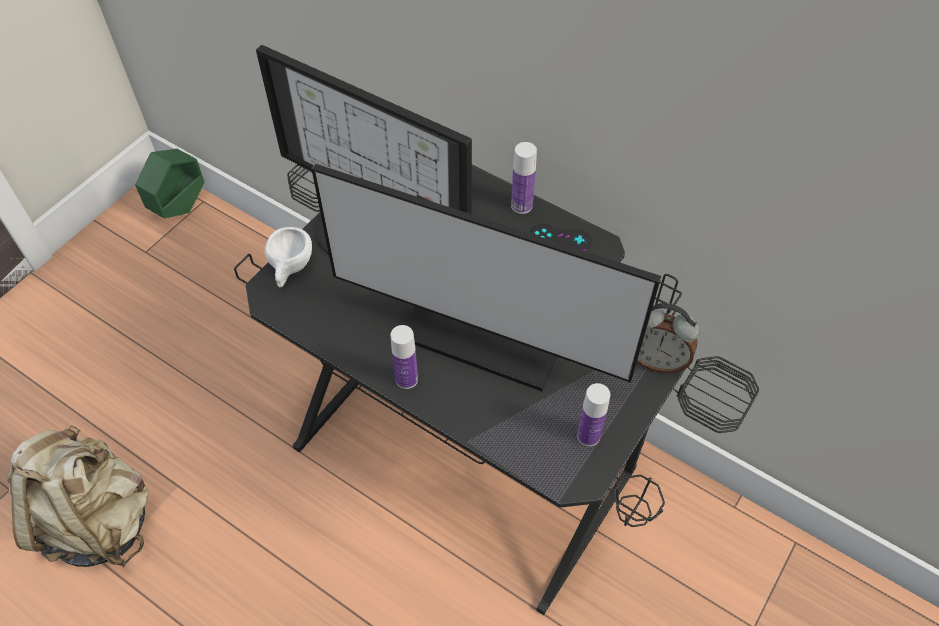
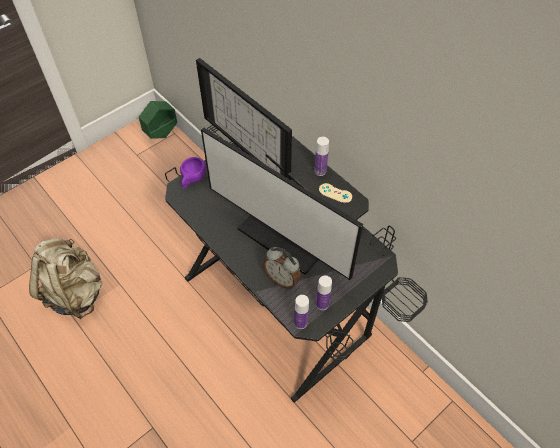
camera: 15 degrees right, 0 degrees up
white cup [265,227,312,287] -> purple cup [180,157,206,189]
bottle [390,325,418,389] -> bottle moved to [294,295,309,329]
black game controller [530,224,592,251] -> beige game controller [319,183,352,203]
alarm clock [637,303,700,373] -> alarm clock moved to [263,247,301,289]

